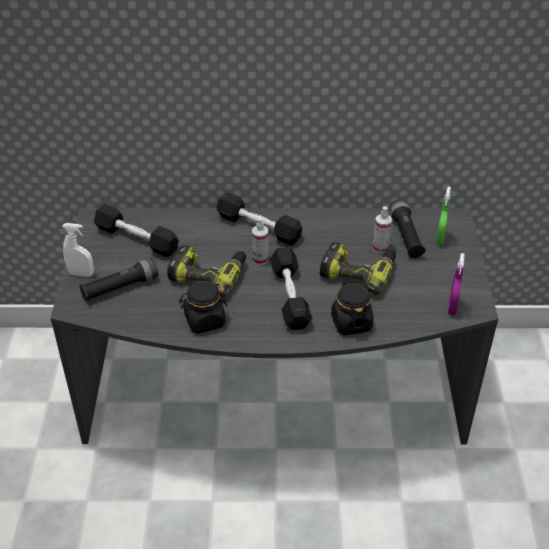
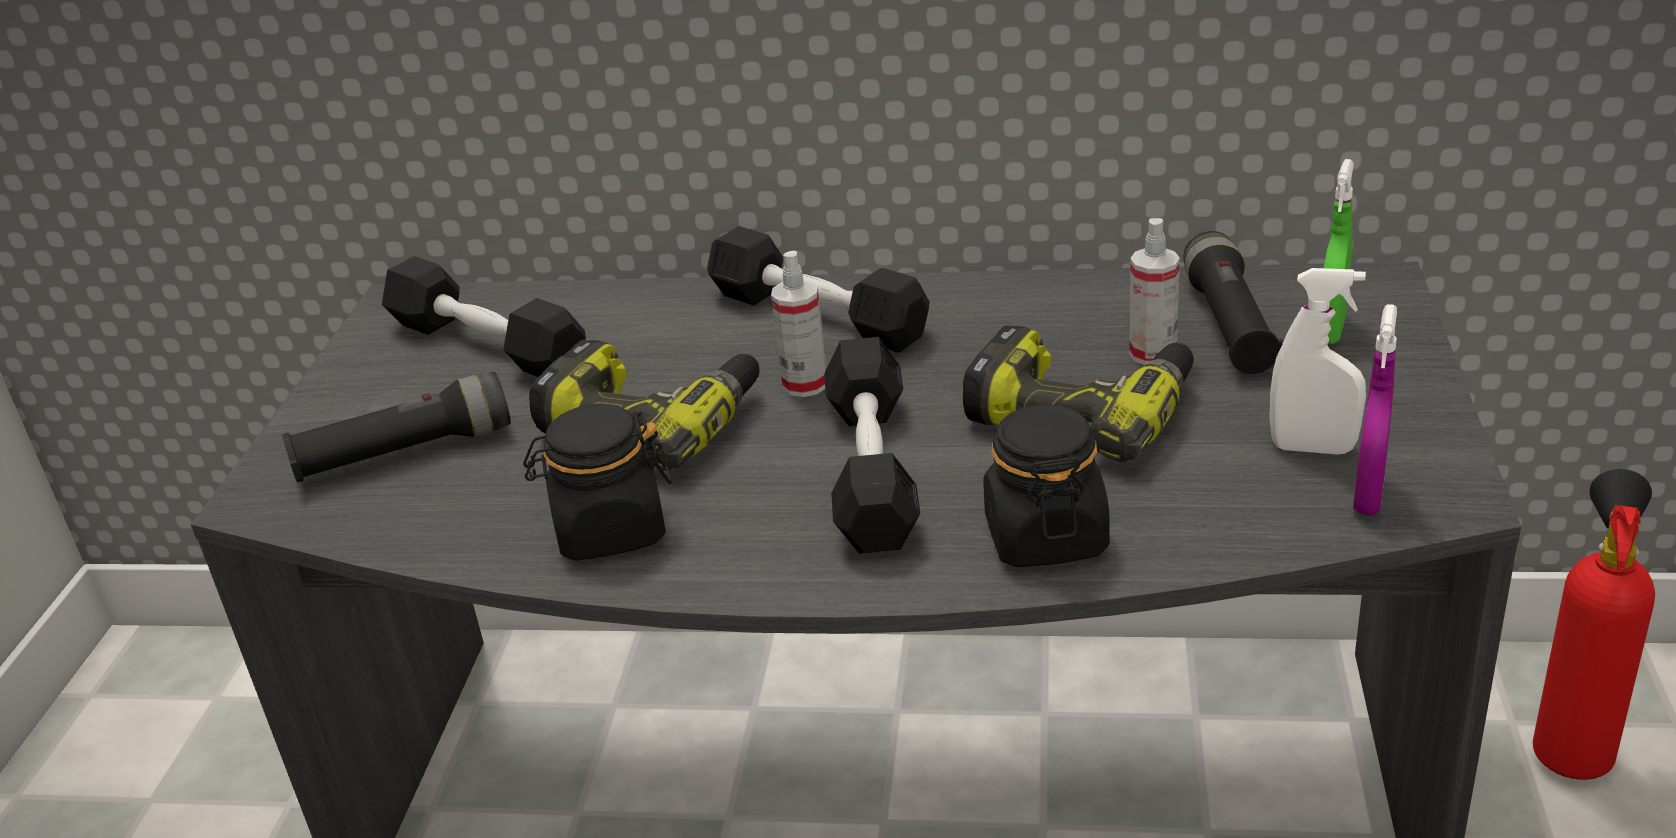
camera: 10 degrees right, 10 degrees down
white spray bottle [62,223,94,277] -> white spray bottle moved to [1269,268,1366,455]
none -> fire extinguisher [1533,469,1655,780]

